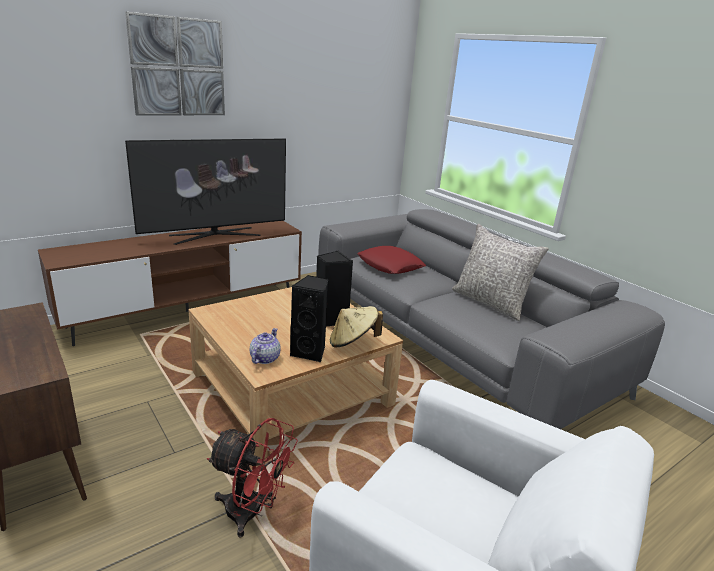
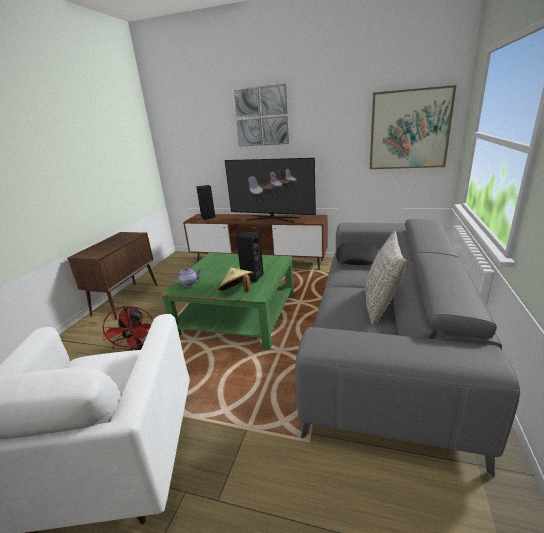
camera: 55 degrees right, 0 degrees up
beige coffee table [188,287,403,459] -> green coffee table [162,253,294,350]
black speaker [290,275,329,362] -> black speaker moved to [196,185,216,220]
red pillow [357,246,426,274] -> black pillow [336,242,378,265]
none -> picture [370,85,456,169]

